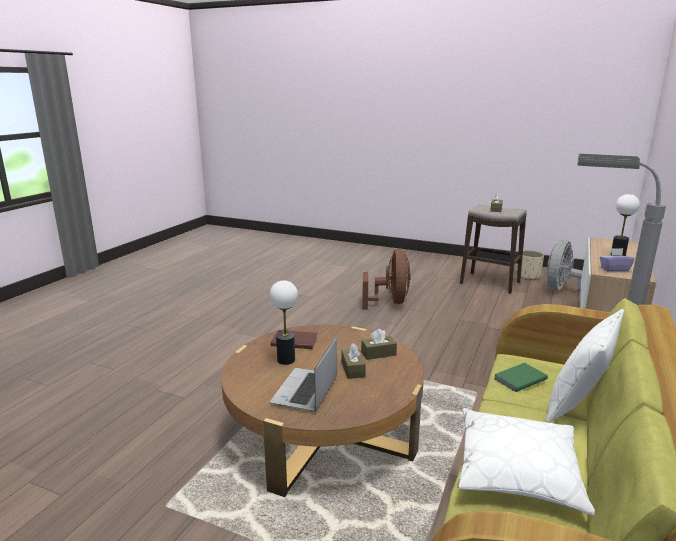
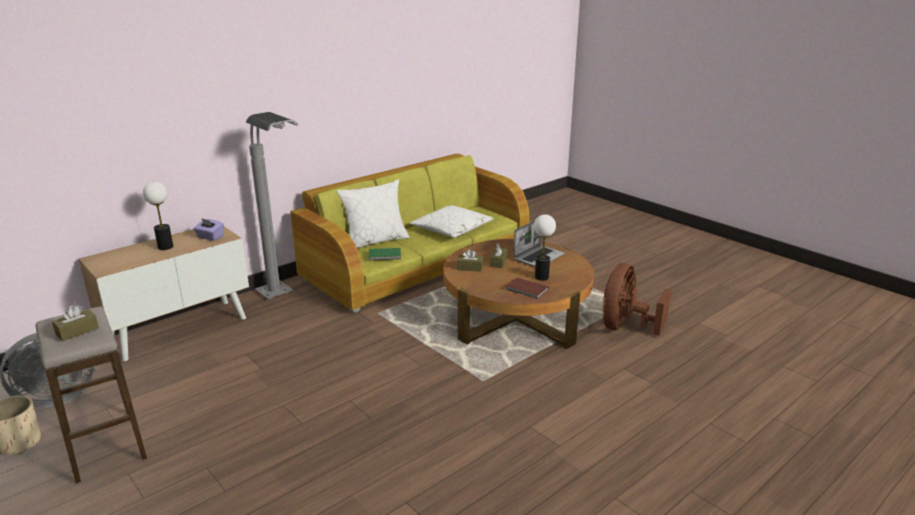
camera: 155 degrees left, 5 degrees up
brown fan [362,249,411,309] -> brown fan moved to [602,263,671,336]

